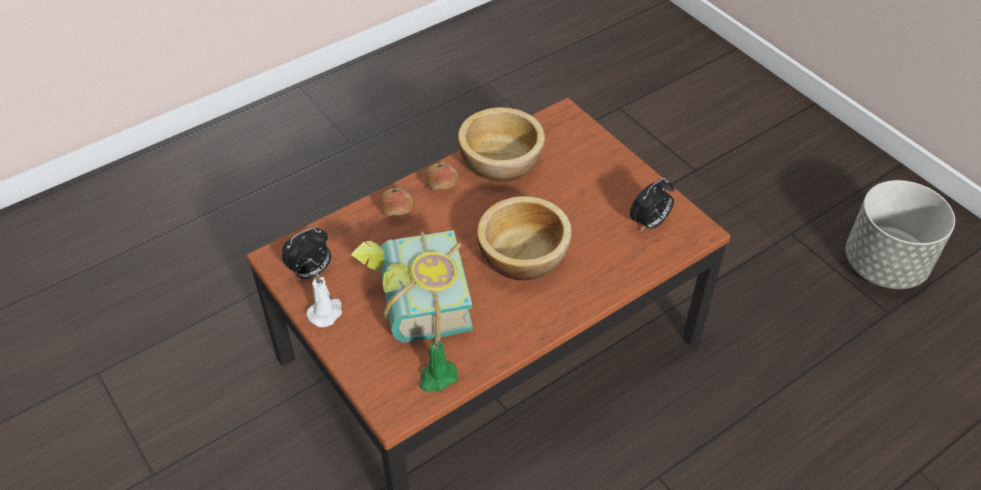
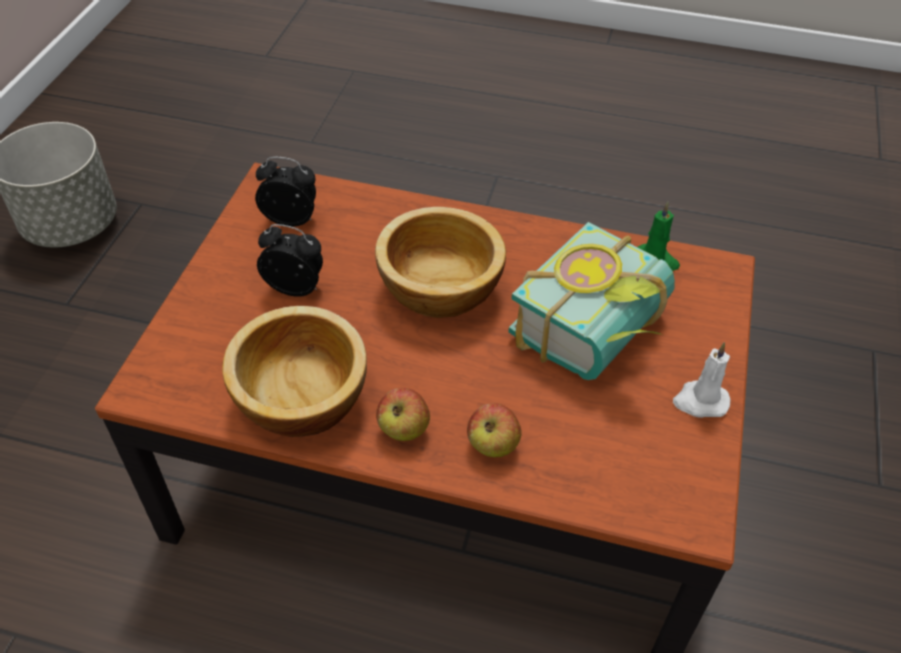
camera: 130 degrees left, 0 degrees up
alarm clock [282,228,331,281] -> alarm clock moved to [257,224,323,297]

